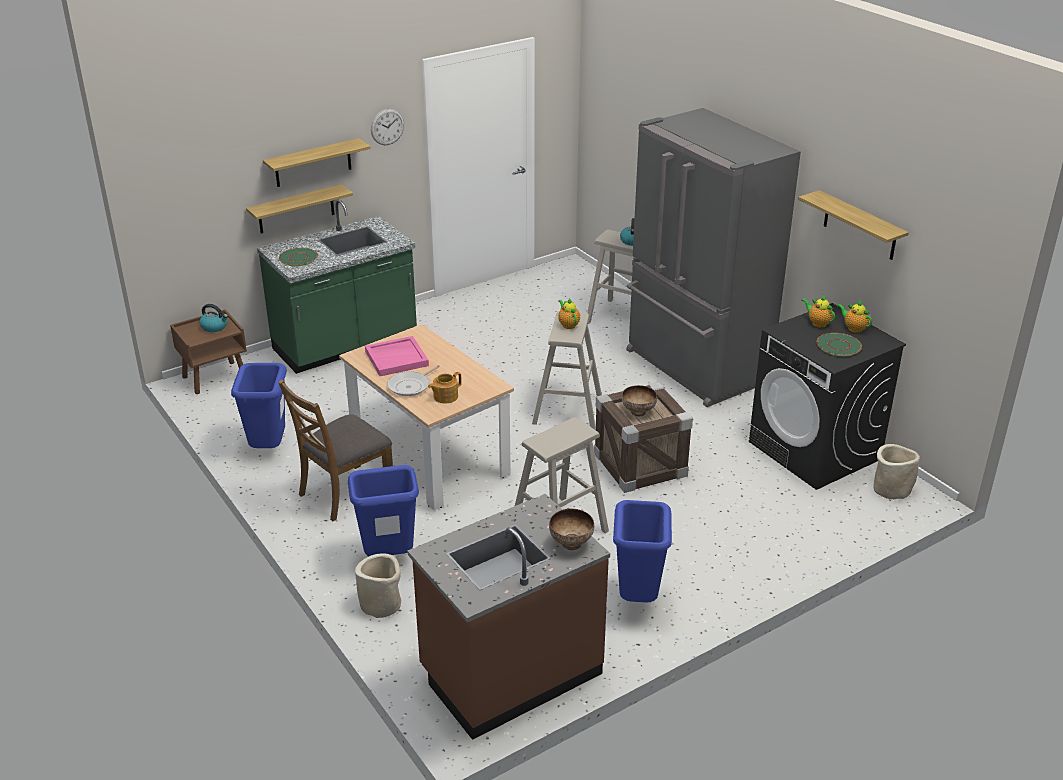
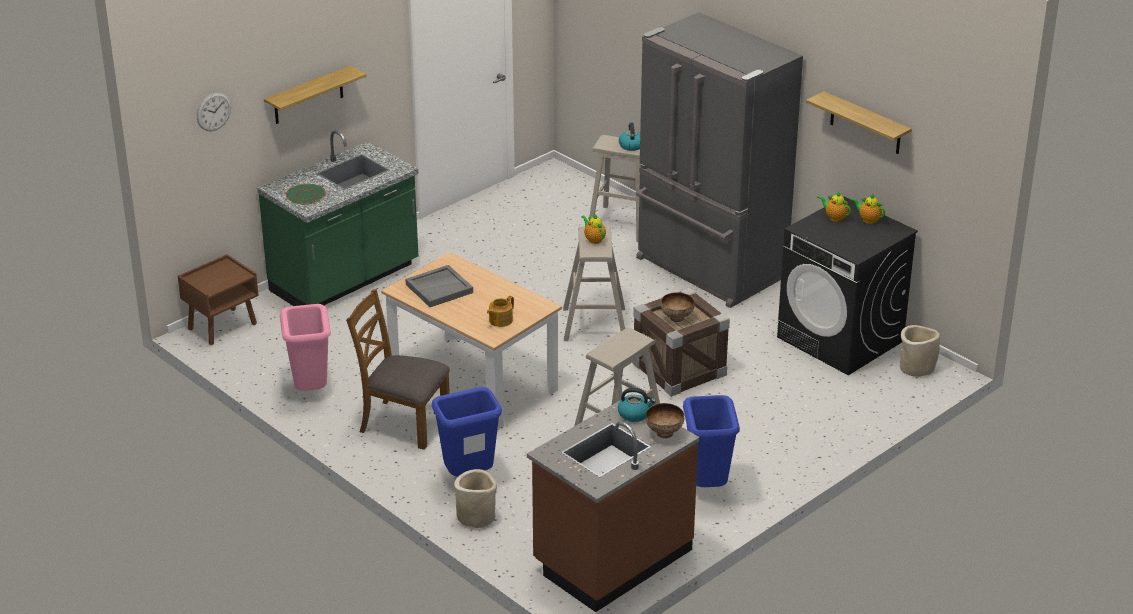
camera: 10 degrees left, 0 degrees up
kettle [200,304,228,332] -> kettle moved to [618,388,656,422]
blue trash can [231,363,287,448] -> pink trash can [280,304,331,391]
shelf [246,184,353,233] -> none
brown chair [278,379,393,521] -> brown chair turned 75 degrees clockwise [346,289,450,450]
pink tray [365,336,429,376] -> grey tray [405,265,473,307]
wall clock [371,109,404,145] -> wall clock moved to [197,92,231,131]
frying pan [387,365,440,396] -> none
green plate [817,333,862,357] -> none

